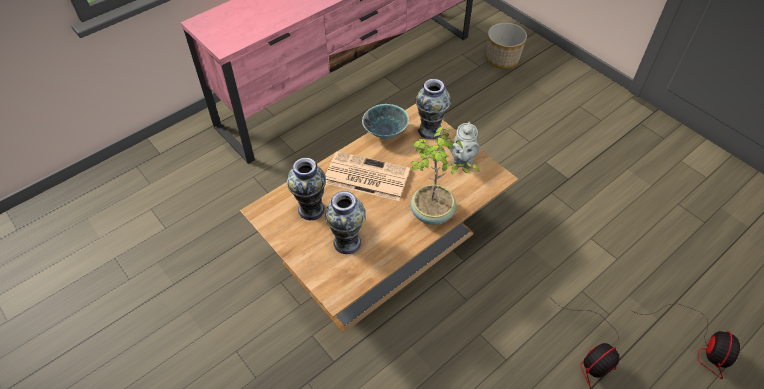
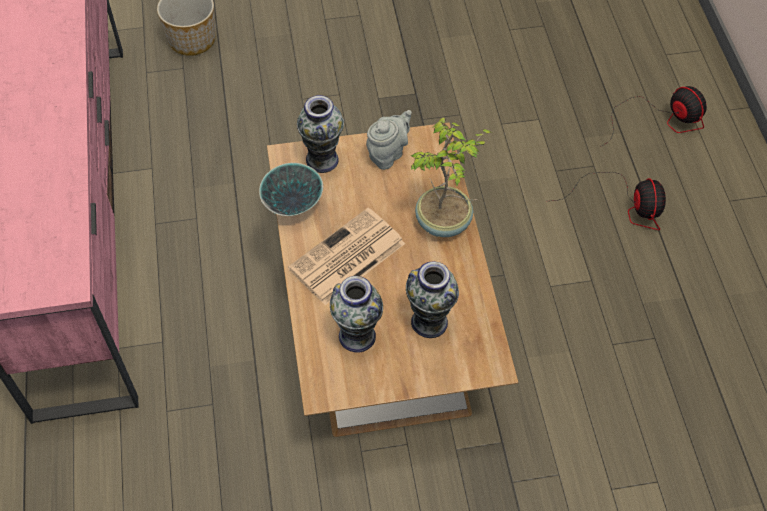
camera: 60 degrees left, 5 degrees up
grey teapot [450,122,480,168] -> grey teapot turned 90 degrees counterclockwise [366,110,412,170]

